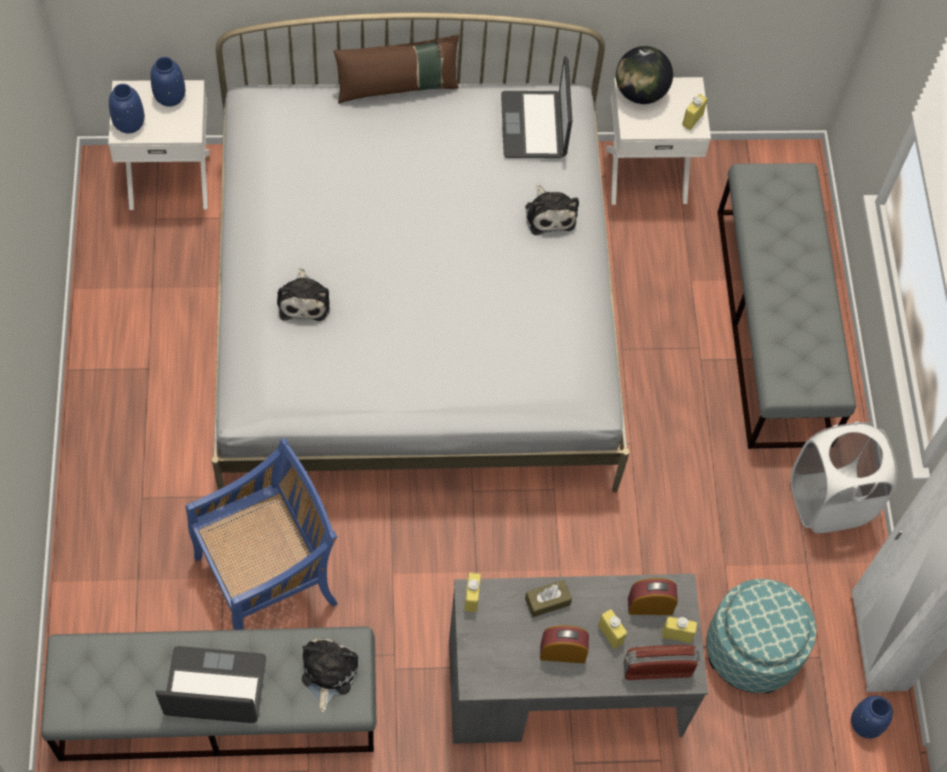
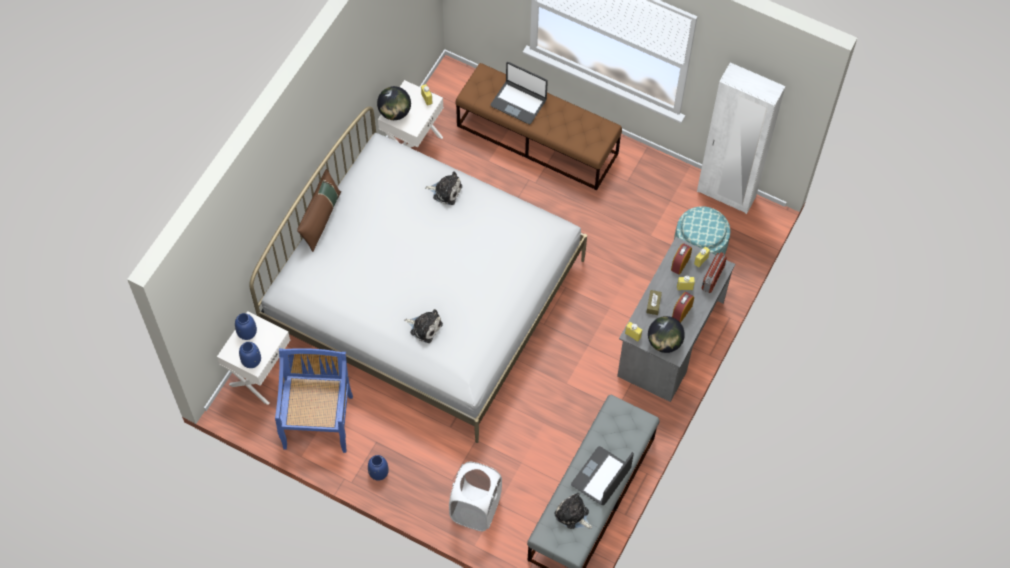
camera: 55 degrees left, 0 degrees up
blue chair [186,438,338,630] -> blue chair moved to [275,348,353,453]
plush toy [302,638,358,713] -> plush toy moved to [554,493,592,529]
laptop [501,56,572,158] -> laptop moved to [490,62,548,124]
grey bench [717,163,856,449] -> brown bench [455,63,622,190]
white laundry basket [791,422,897,533] -> white laundry basket moved to [449,461,502,531]
blue vase [851,696,893,739] -> blue vase moved to [368,455,389,481]
none -> globe [648,316,685,353]

